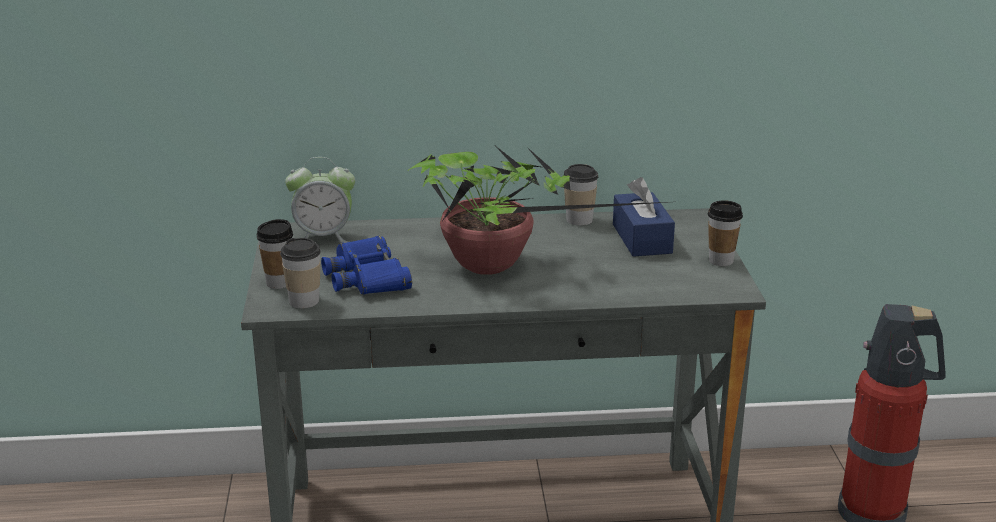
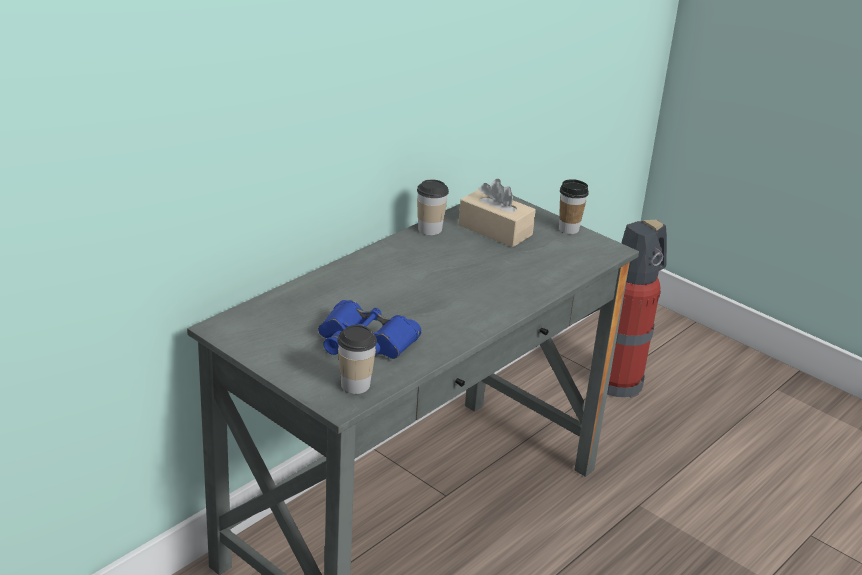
camera: 45 degrees left, 5 degrees up
cup [257,219,293,289] -> none
alarm clock [285,157,355,243] -> none
potted plant [407,147,667,275] -> none
blue tissue box [613,177,675,257] -> beige tissue box [458,179,536,247]

